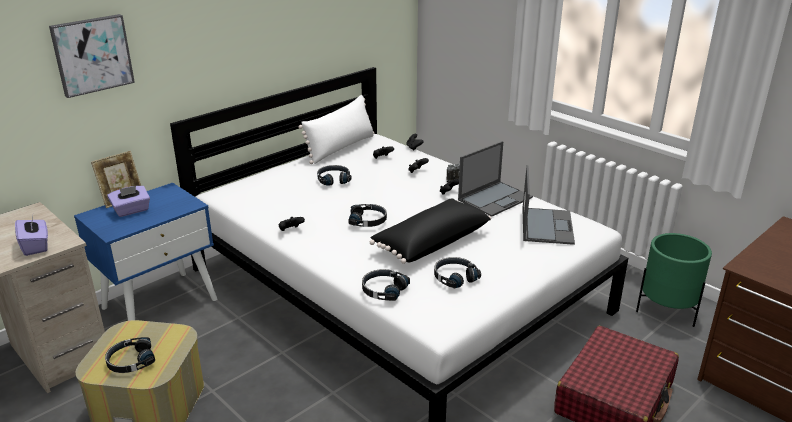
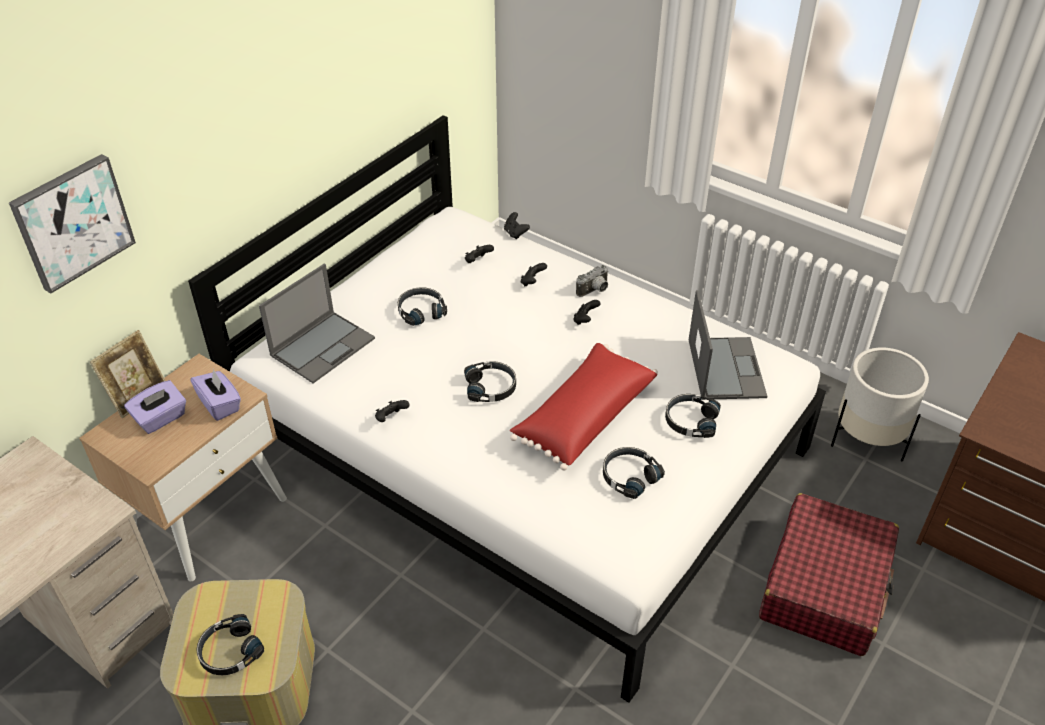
camera: 10 degrees left, 15 degrees up
purple tissue box [15,216,48,256] -> purple tissue box moved to [190,368,241,421]
blue nightstand [74,183,217,321] -> beige nightstand [79,354,287,581]
white pillow [298,95,374,164] -> none
black headphones [362,269,410,301] -> black headphones moved to [665,394,721,438]
black pillow [370,199,492,264] -> red pillow [510,343,658,471]
laptop [458,141,533,217] -> laptop moved to [259,264,375,383]
green planter [636,233,712,327] -> white planter [831,348,929,462]

